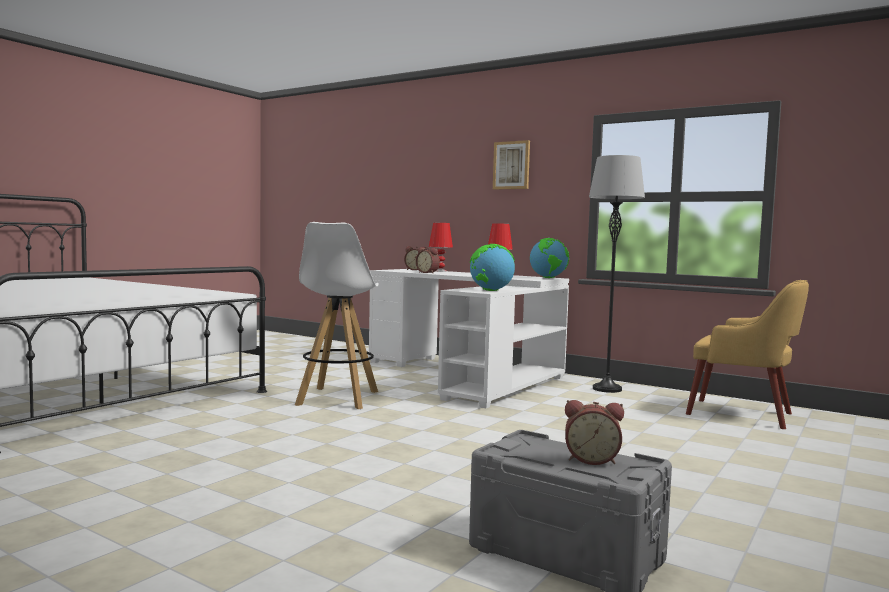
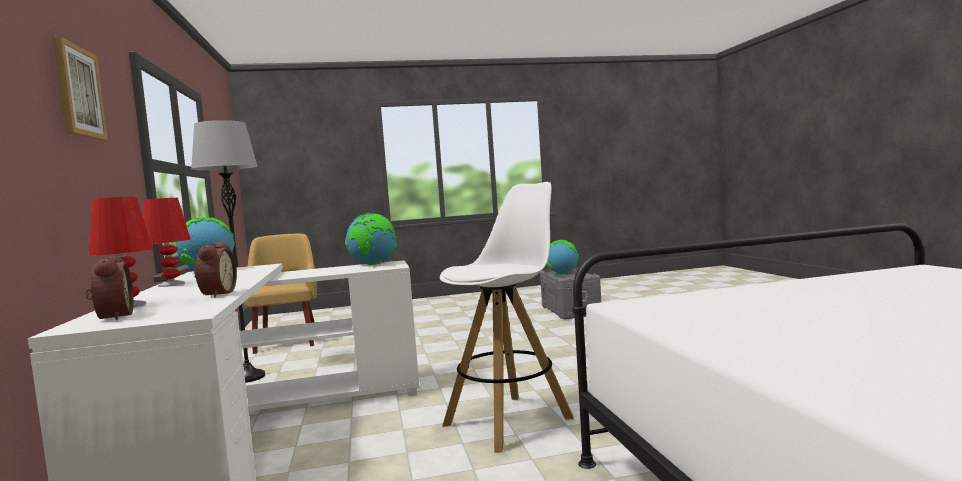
camera: 135 degrees left, 0 degrees up
alarm clock [565,400,624,465] -> globe [546,240,579,274]

